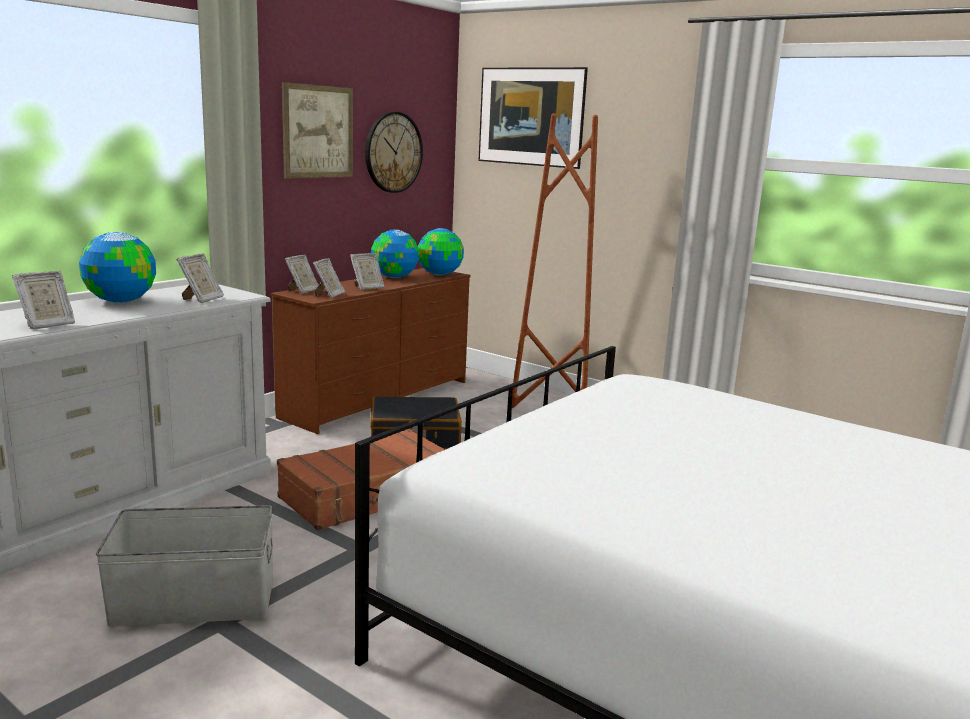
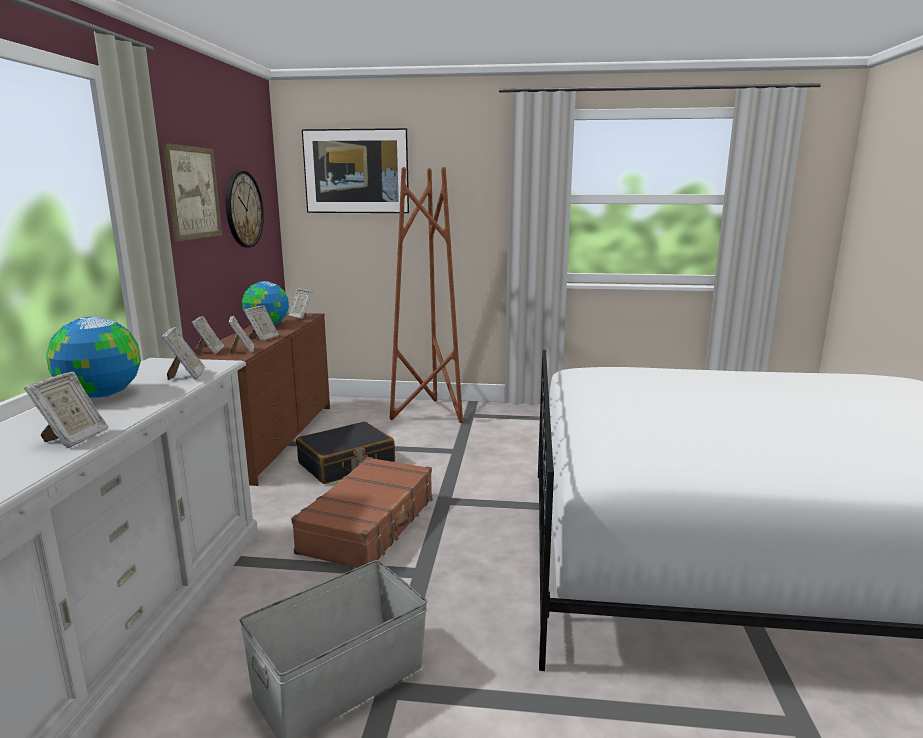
camera: 30 degrees left, 0 degrees up
globe [418,228,464,276] -> picture frame [288,289,313,319]

